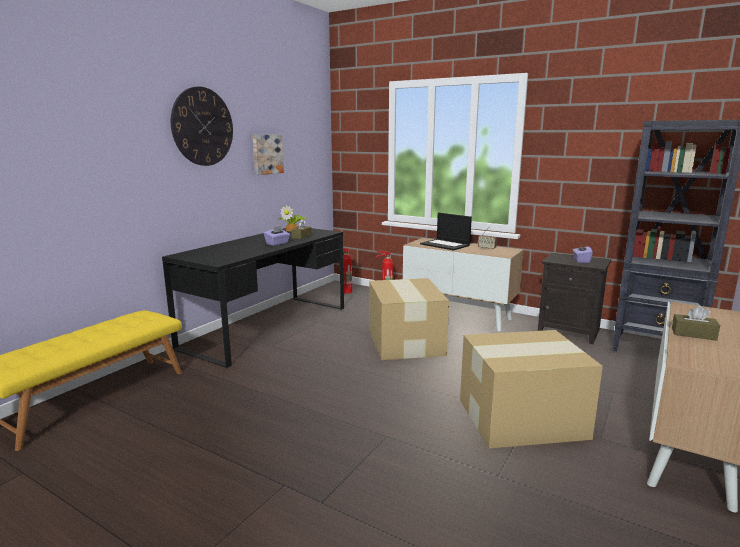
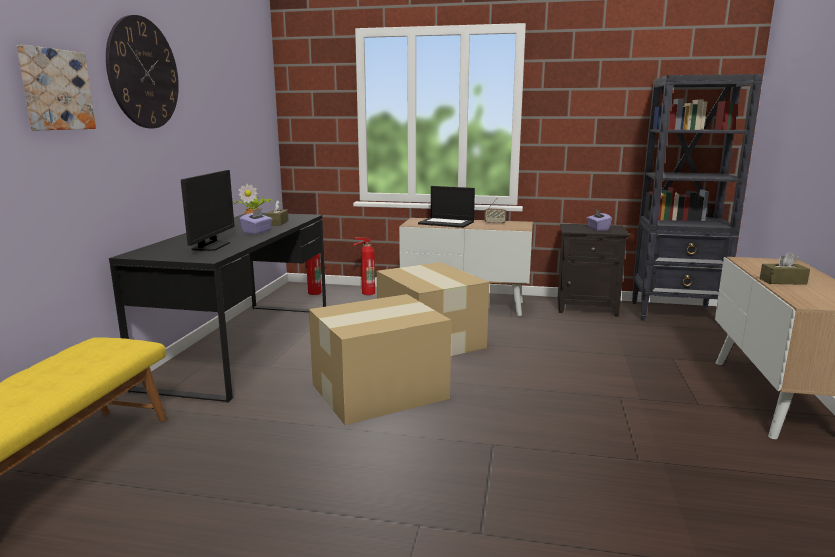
camera: 20 degrees left, 0 degrees up
picture [253,135,284,175] -> picture moved to [17,45,96,130]
cardboard box [460,330,603,448] -> cardboard box moved to [309,294,451,425]
none -> monitor [181,170,234,251]

